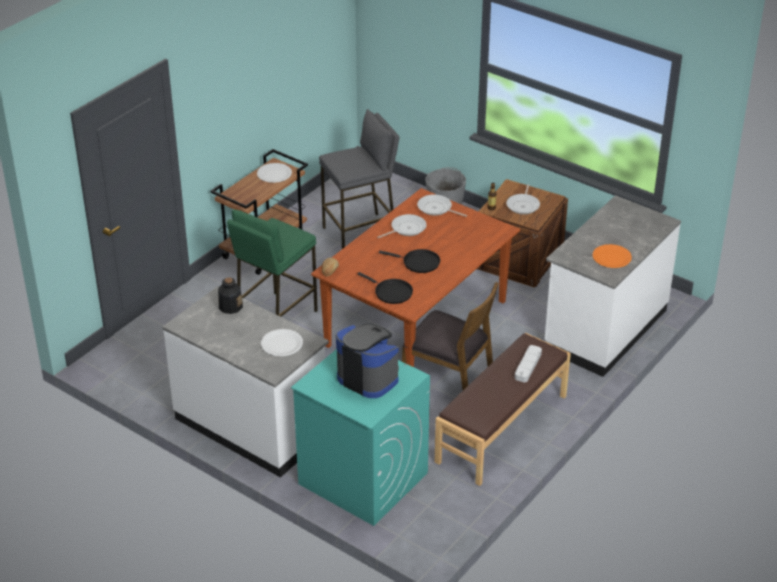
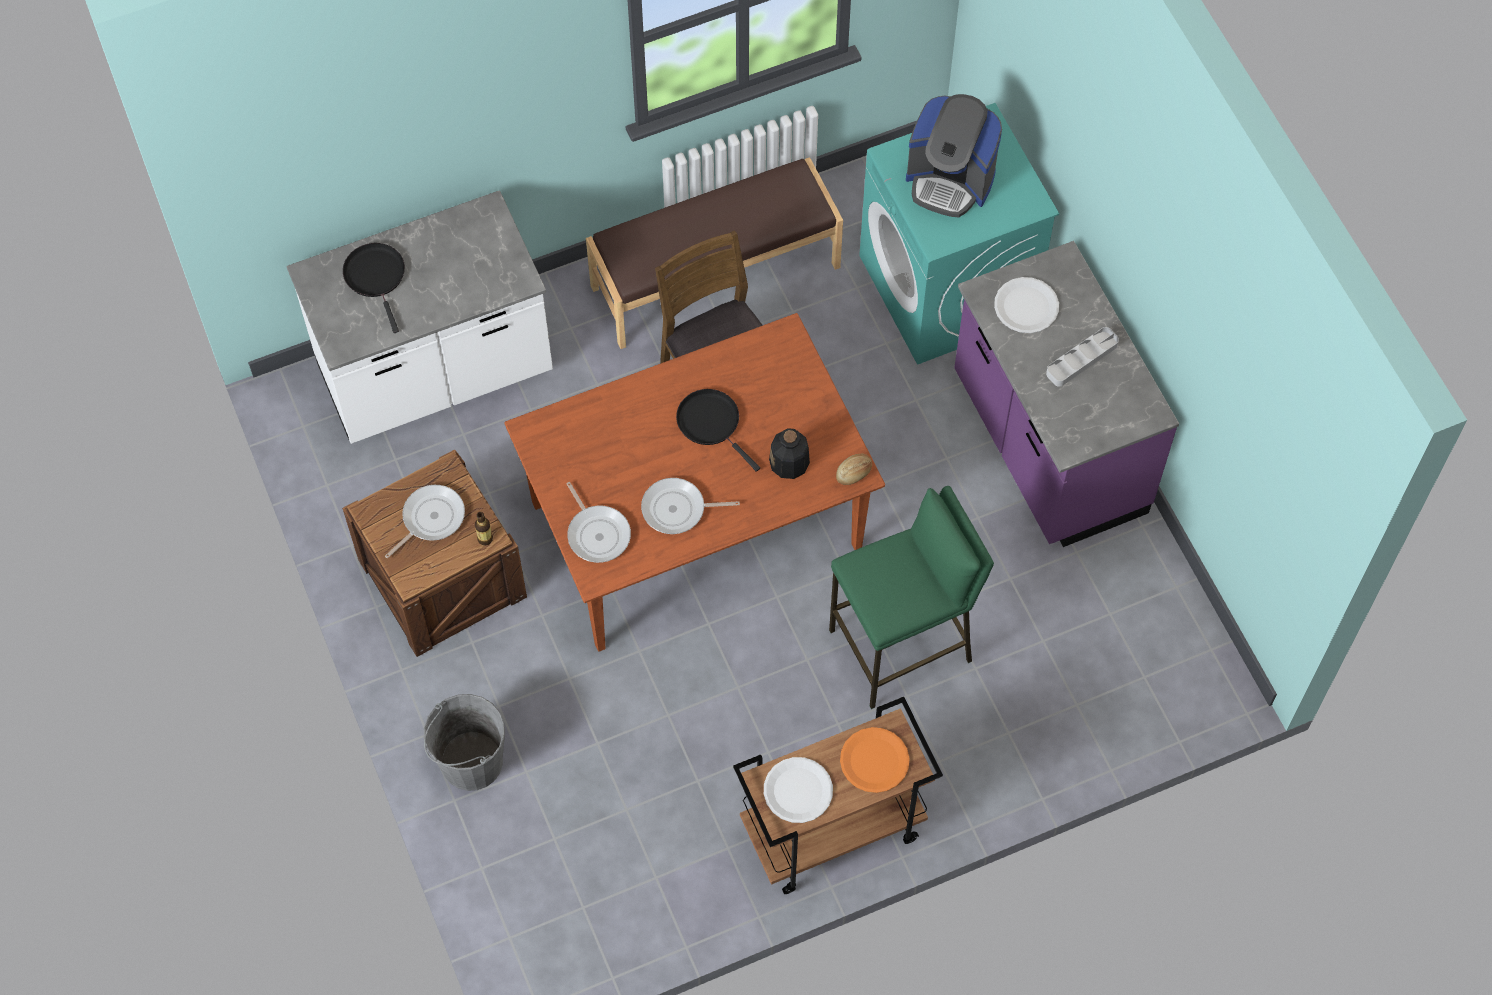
camera: 150 degrees left, 25 degrees up
white counter [162,286,329,478] -> purple counter [954,241,1179,547]
bottle [218,277,243,314] -> bottle moved to [769,428,810,479]
grey stool [319,109,399,249] -> none
coffee machine [336,324,399,398] -> coffee machine turned 45 degrees counterclockwise [906,94,1002,217]
black frying pan [358,272,413,304] -> black frying pan moved to [343,243,405,333]
grey tray [515,345,542,382] -> grey tray moved to [1046,327,1119,387]
orange plate [592,244,632,268] -> orange plate moved to [840,727,910,793]

